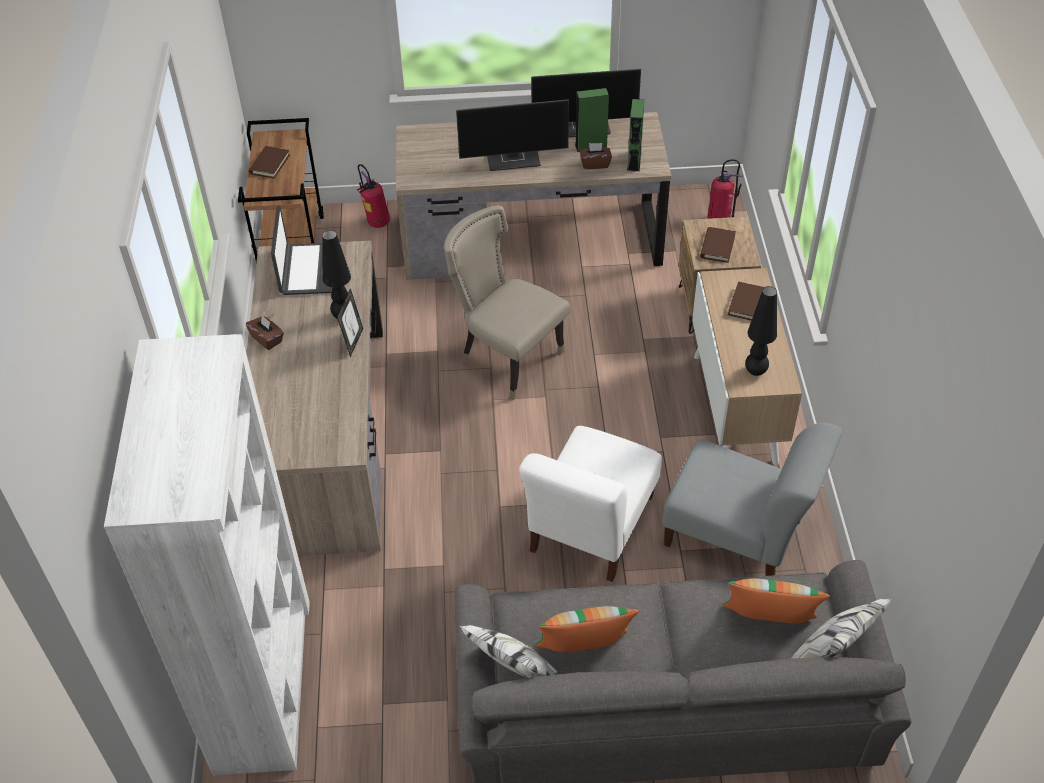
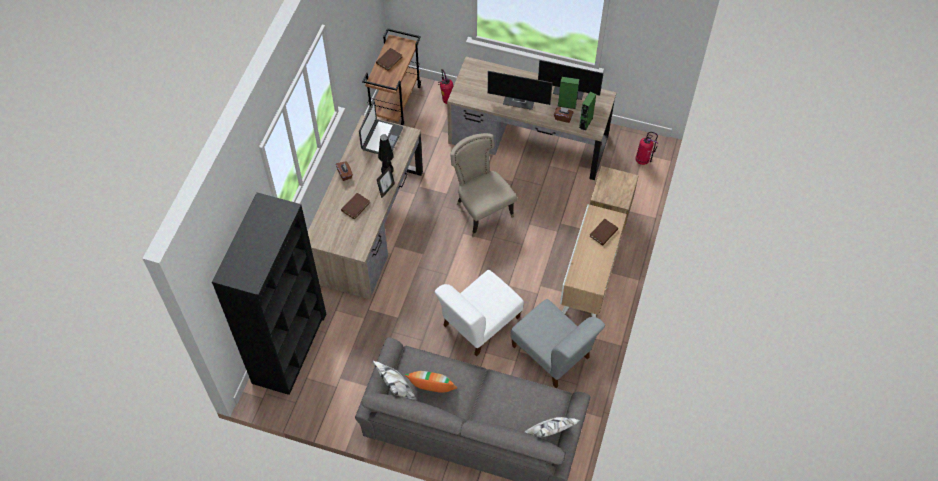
camera: 20 degrees right, 10 degrees up
white bookcase [104,334,310,776] -> black bookcase [212,192,326,395]
brown book [700,227,736,263] -> brown book moved to [341,193,370,220]
pillow [722,579,830,624] -> none
black table lamp [745,286,777,376] -> none

